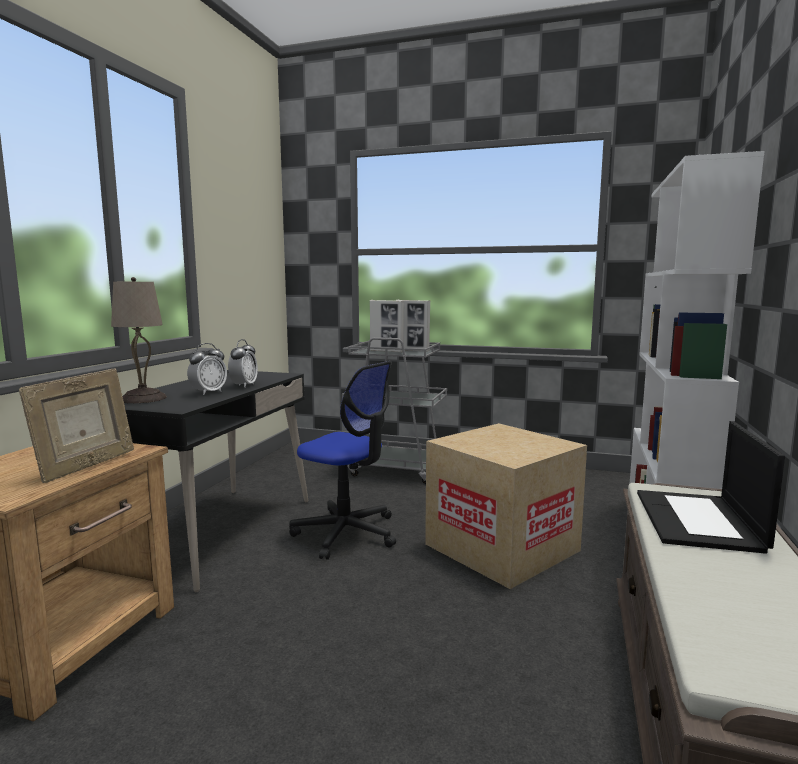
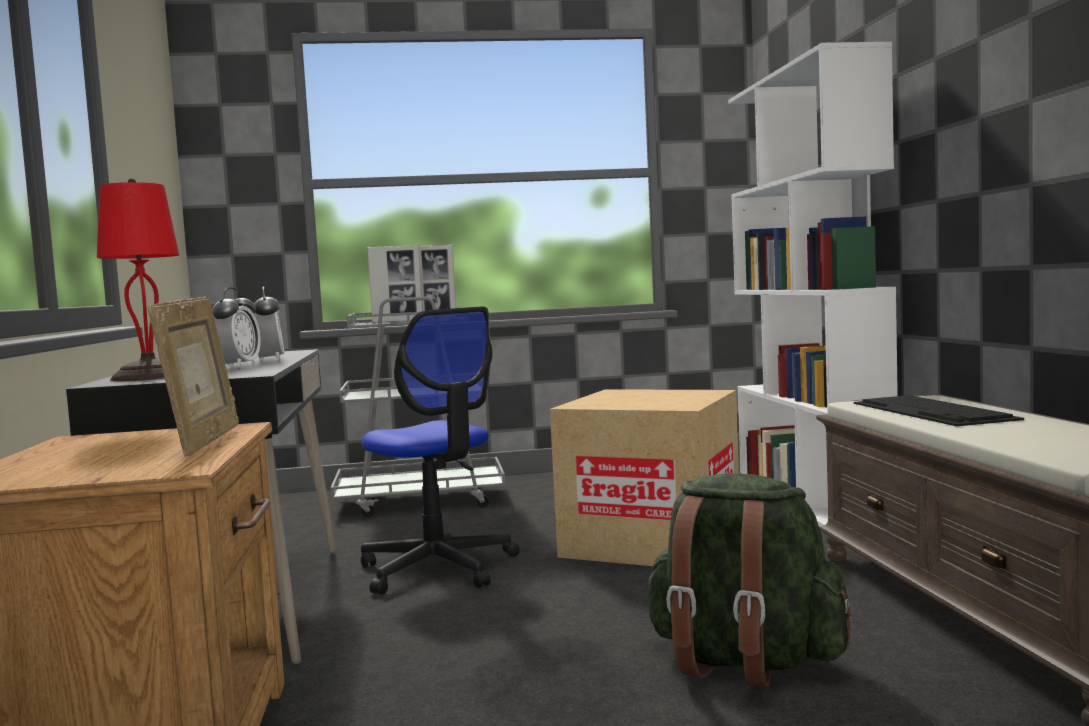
camera: 25 degrees left, 5 degrees down
beige table lamp [111,277,167,403] -> red table lamp [97,178,179,381]
office chair [289,361,396,560] -> office chair turned 45 degrees clockwise [361,307,520,595]
laptop [637,421,785,554] -> keyboard [854,395,1024,426]
none -> green backpack [645,473,851,687]

